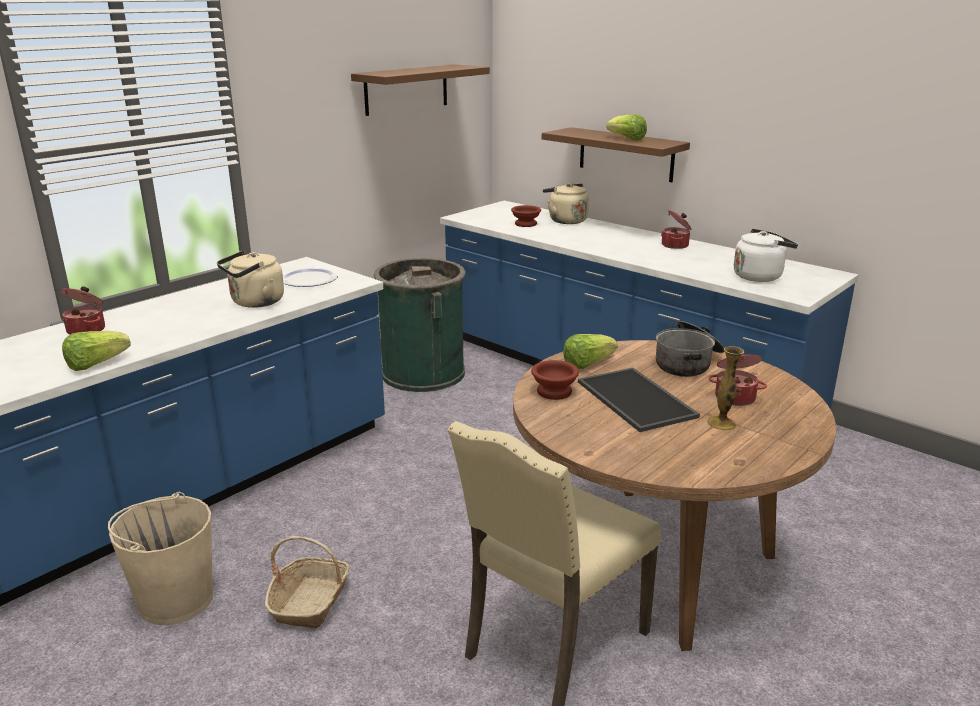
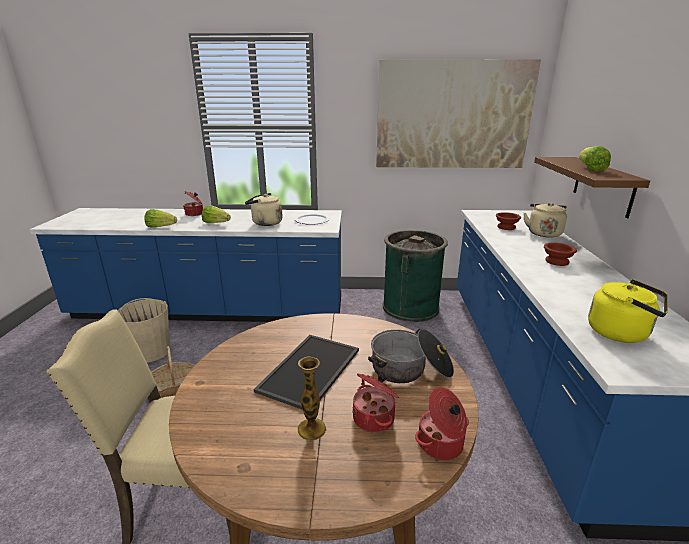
camera: 50 degrees right, 0 degrees up
brown shelf [351,64,490,116] -> picture [376,59,541,168]
brown bowl [531,360,579,400] -> brown bowl moved to [544,242,577,266]
lettuce [563,334,618,369] -> lettuce moved to [202,205,231,223]
cooking pot [661,210,691,249] -> cooking pot moved to [415,387,469,460]
white kettle [734,229,798,282] -> yellow kettle [588,279,668,343]

